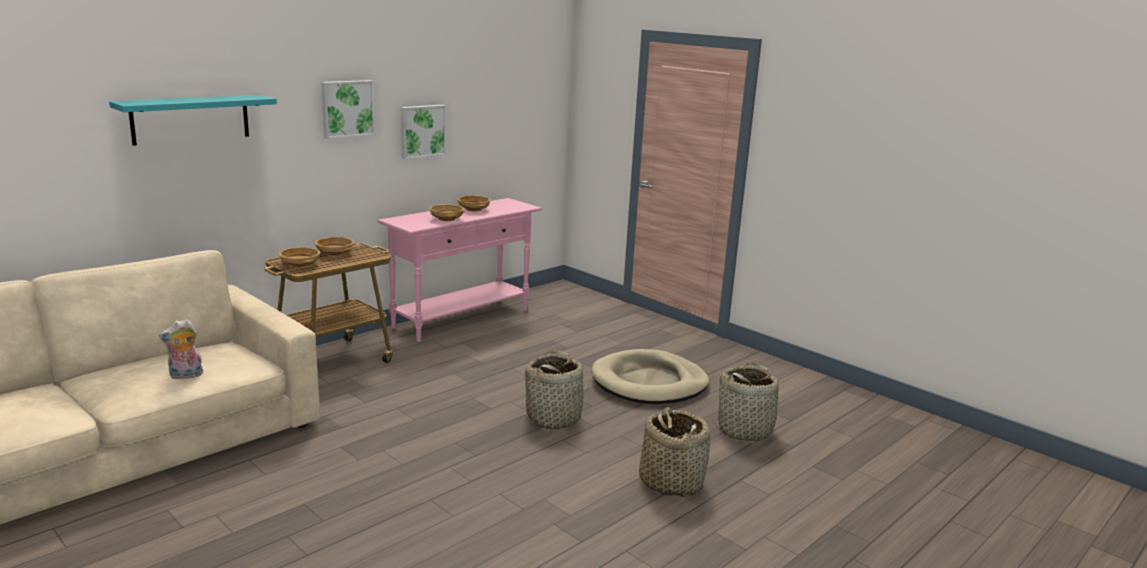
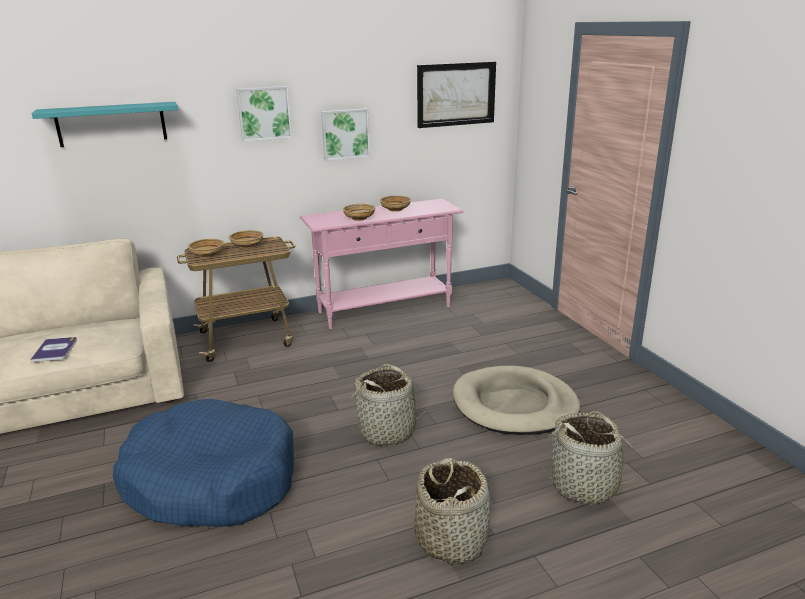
camera: 25 degrees right, 5 degrees up
plush toy [159,319,205,379] -> book [30,337,77,362]
none -> blue dog bed [113,399,294,527]
none -> picture [417,62,496,128]

